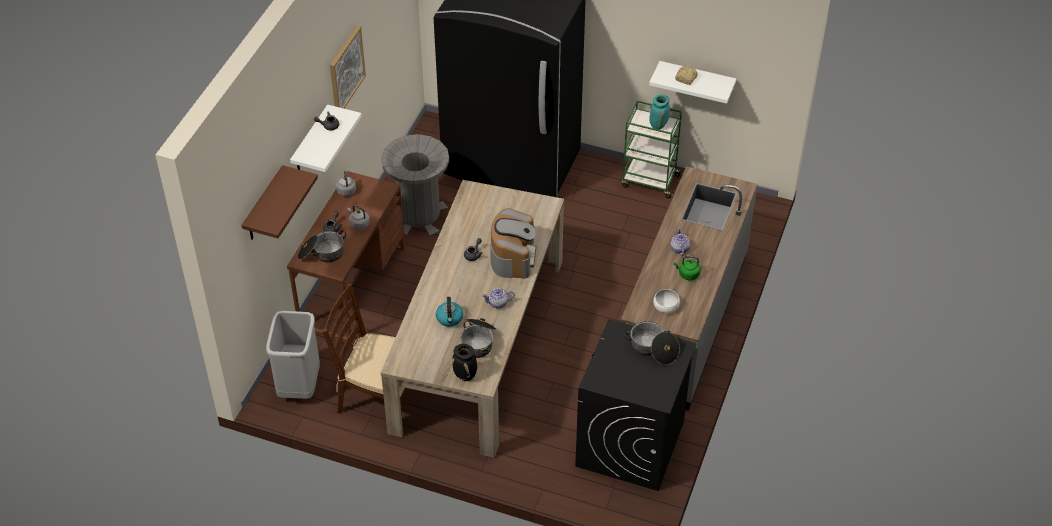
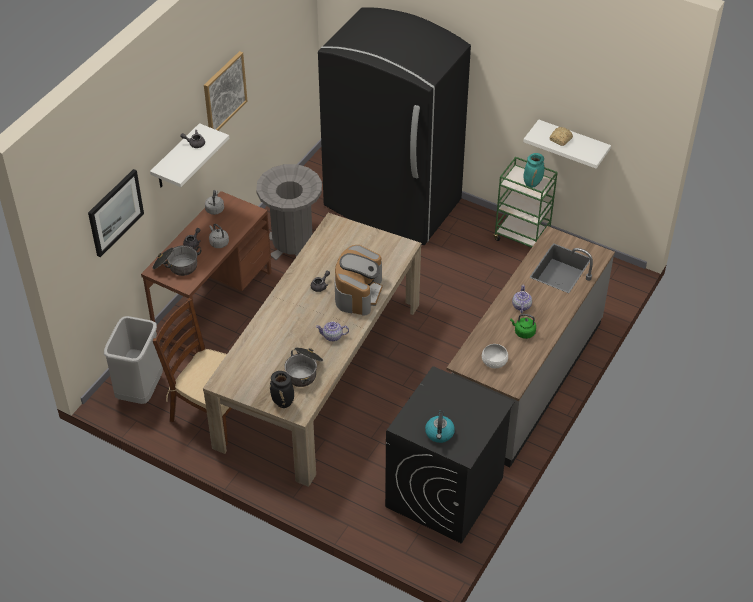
camera: 10 degrees right, 0 degrees up
brown shelf [242,165,318,240] -> picture [88,169,144,257]
kettle [436,297,464,327] -> kettle moved to [425,411,455,443]
cooking pot [624,321,680,365] -> none

